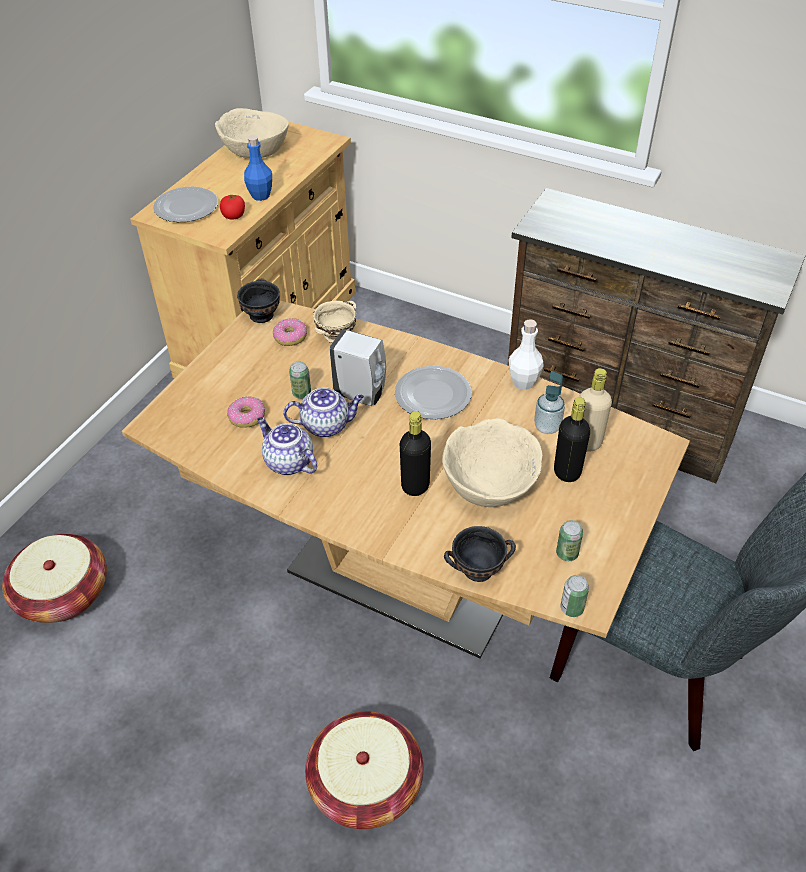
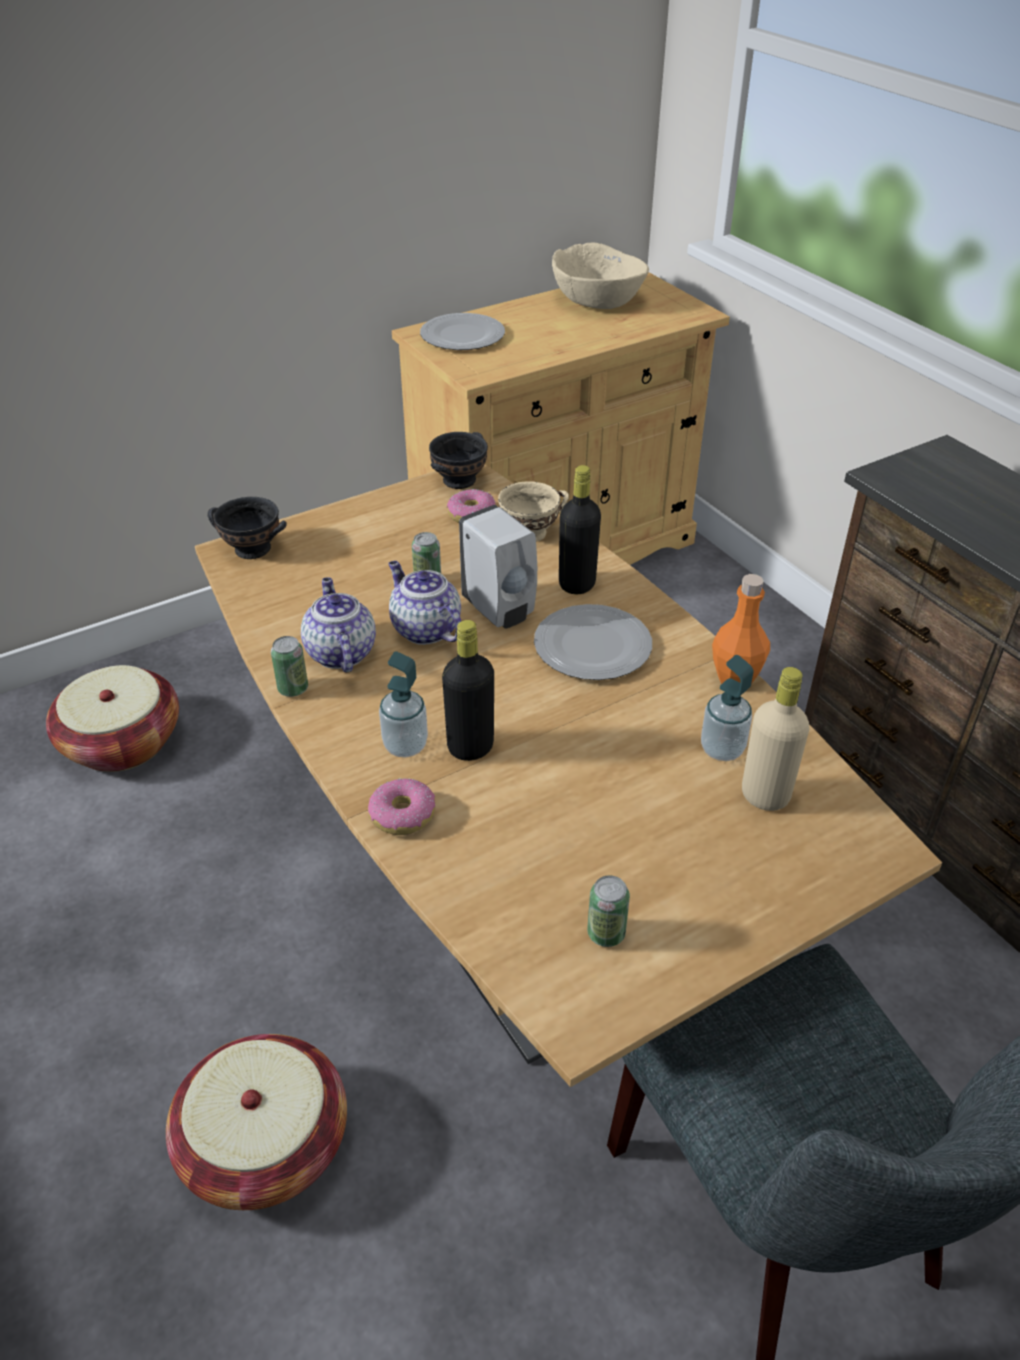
camera: 30 degrees right, 5 degrees down
tomato [220,194,245,219] -> none
donut [227,396,265,428] -> donut moved to [368,778,435,835]
blue bottle [244,135,272,201] -> none
teapot [283,387,364,438] -> teapot turned 150 degrees counterclockwise [388,561,461,645]
beige bowl [442,418,543,507] -> none
black bowl [444,526,516,582] -> black bowl moved to [208,497,287,559]
white bottle [508,319,544,390] -> orange bottle [712,574,770,684]
black bottle [554,397,590,482] -> black bottle moved to [559,465,601,594]
can [561,575,589,617] -> can moved to [271,636,308,697]
none -> soap dispenser [379,652,428,757]

